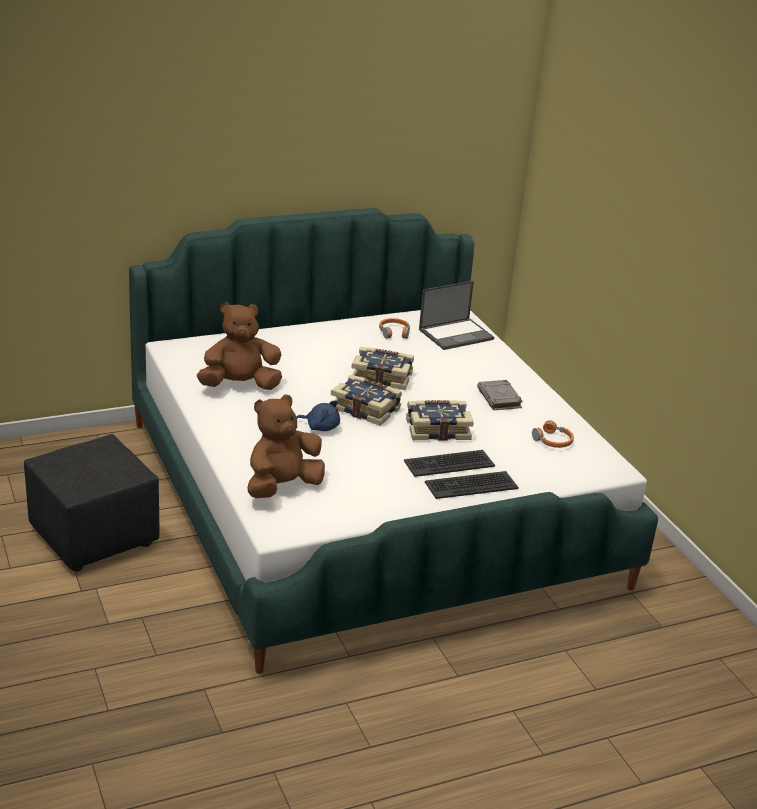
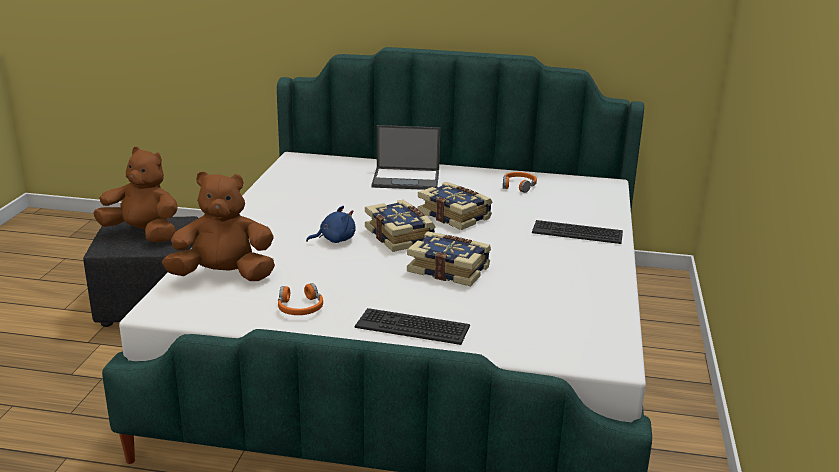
camera: 35 degrees right, 5 degrees down
brown plush toy [197,302,282,390] -> brown plush toy moved to [93,147,178,243]
blue plush toy [296,400,340,431] -> blue plush toy turned 75 degrees counterclockwise [306,206,356,243]
keyboard [404,450,495,477] -> keyboard moved to [532,220,623,244]
laptop [419,281,494,350] -> laptop moved to [372,125,440,190]
grey book [477,380,523,410] -> none
orange headphones [532,420,574,448] -> orange headphones moved to [278,283,323,315]

